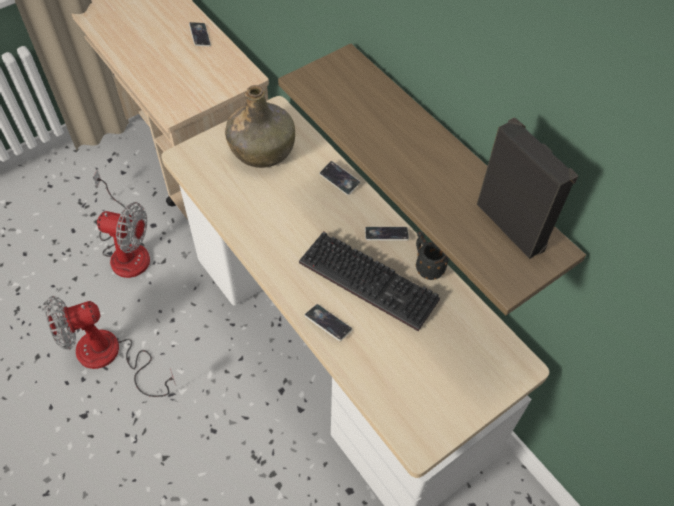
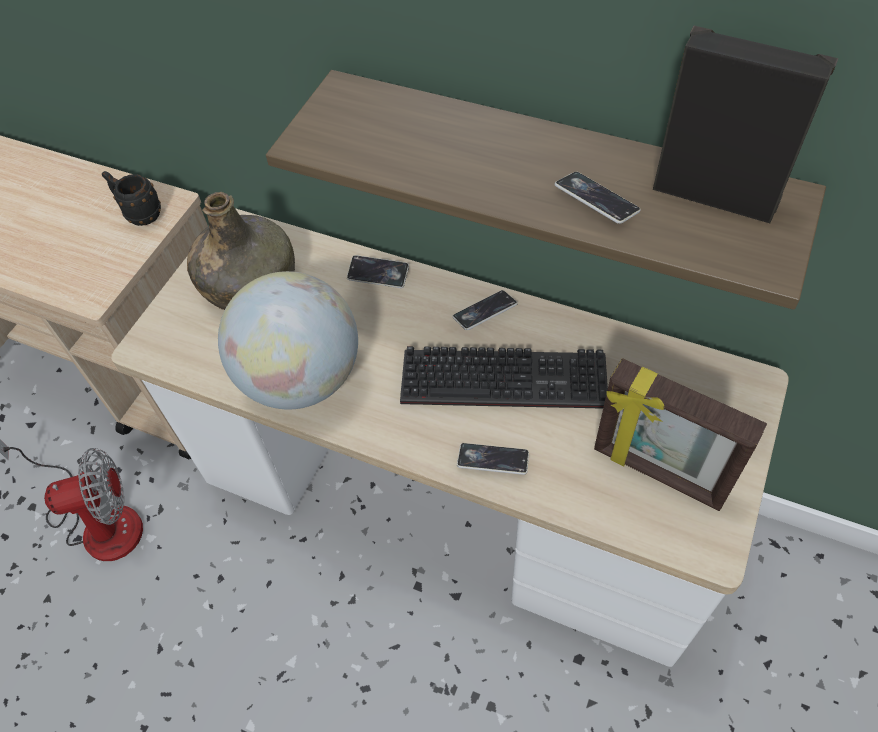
camera: 25 degrees left, 0 degrees up
fan [45,296,176,397] -> none
phone [189,22,211,46] -> phone moved to [554,172,641,224]
black mug [416,231,449,280] -> black mug moved to [102,171,161,226]
none -> globe [218,271,358,409]
none -> picture frame [594,358,767,511]

